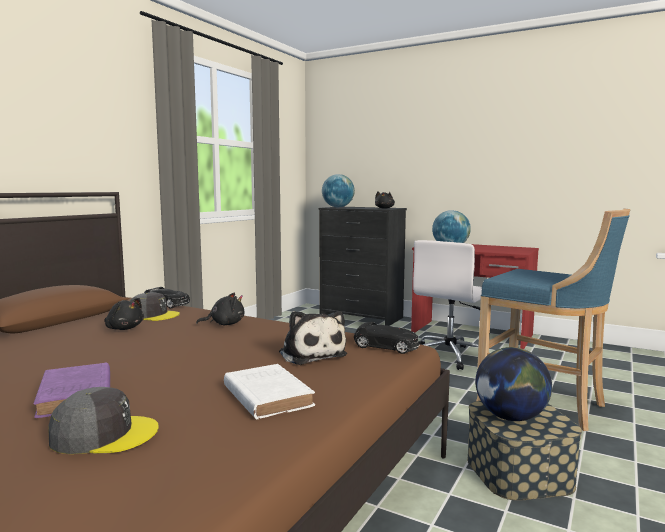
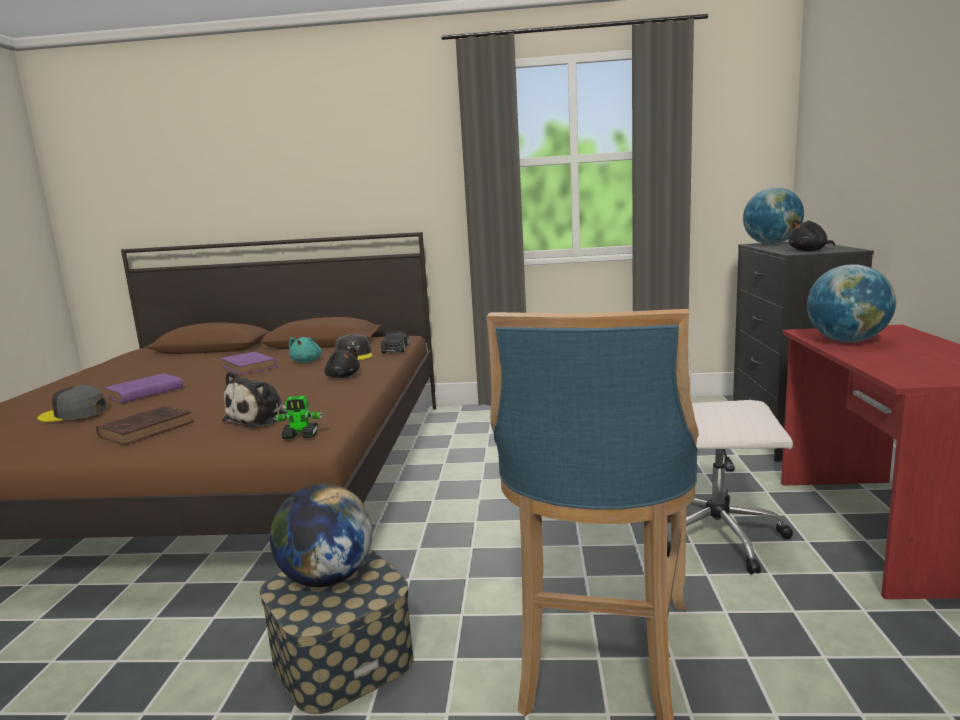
camera: 65 degrees right, 5 degrees up
grey cap [48,387,159,454] -> grey cap turned 120 degrees clockwise [37,385,107,422]
black plush toy [104,298,144,330] -> turquoise plush toy [289,337,322,362]
white book [224,364,315,419] -> brown book [96,405,193,446]
black toy car [354,322,420,354] -> toy robot [273,396,324,439]
none -> purple book [221,352,277,375]

